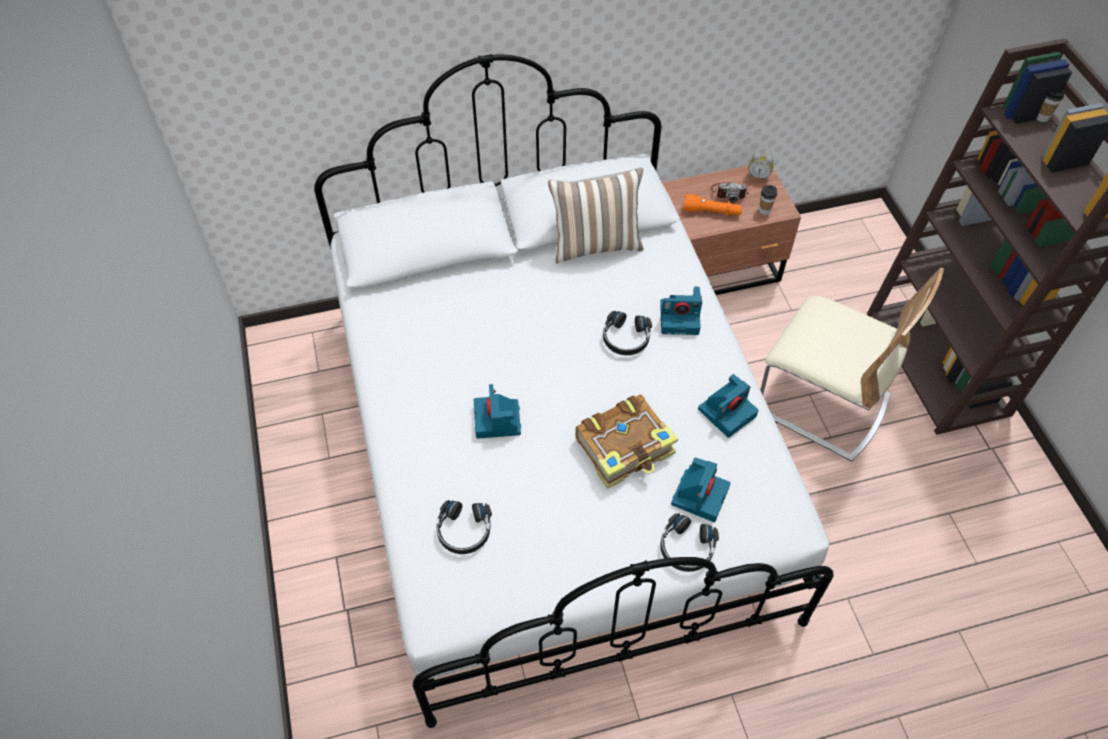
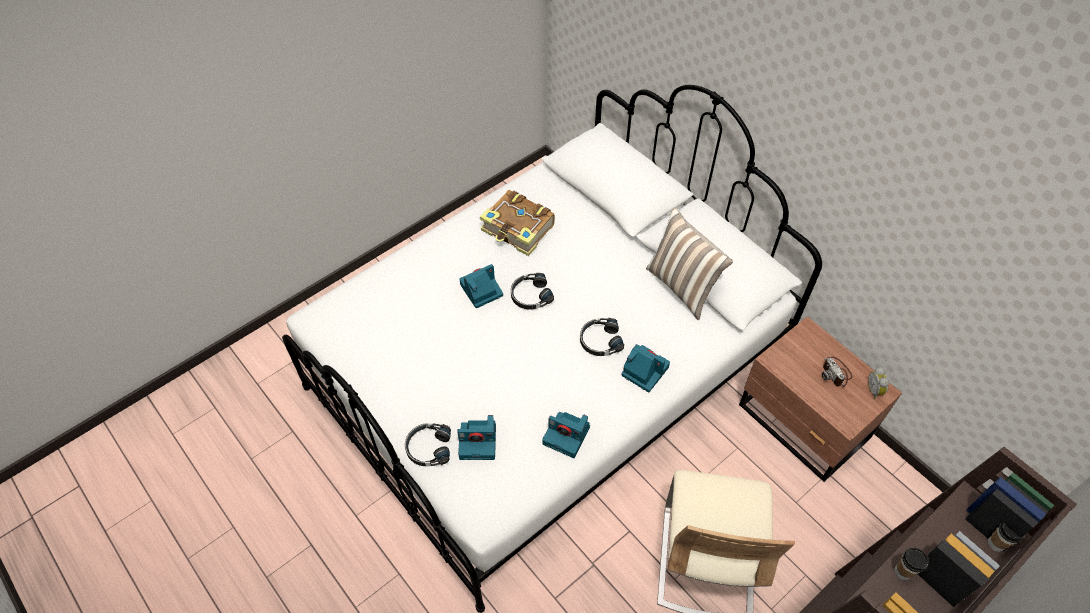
camera: 65 degrees right, 0 degrees up
black headphones [436,500,492,554] -> black headphones moved to [511,273,554,310]
book [575,394,678,489] -> book moved to [480,190,555,256]
camera [660,287,702,335] -> camera turned 150 degrees clockwise [621,344,670,392]
orange flashlight [683,194,742,216] -> none
cup [759,185,777,215] -> cup moved to [894,548,929,580]

